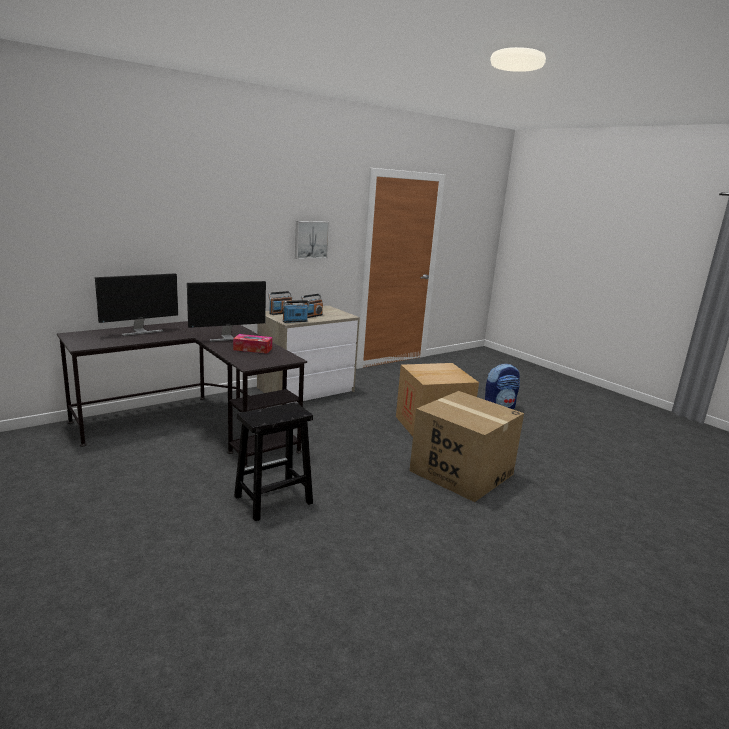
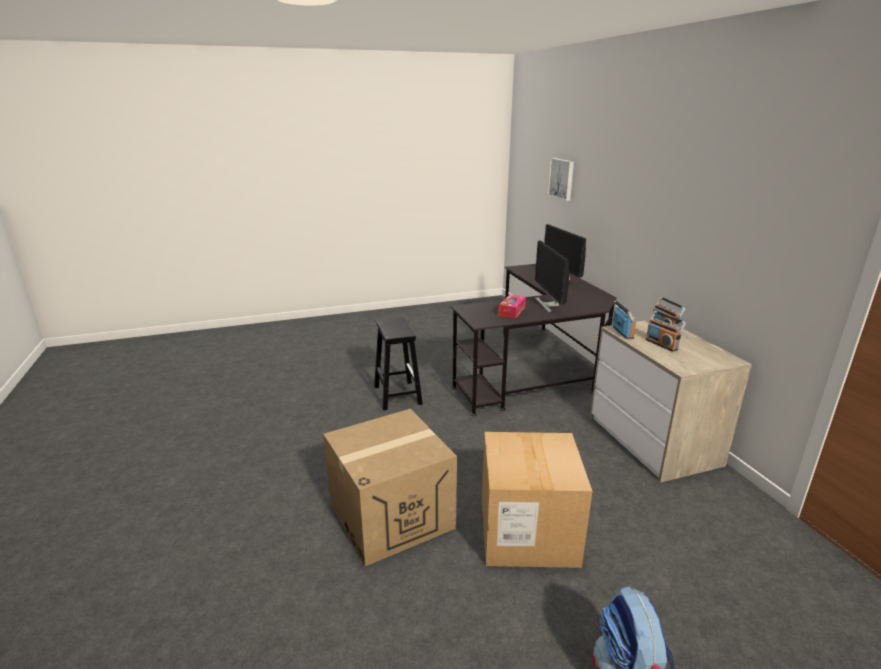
camera: 110 degrees right, 5 degrees up
picture [295,221,329,259] -> picture moved to [548,158,574,201]

